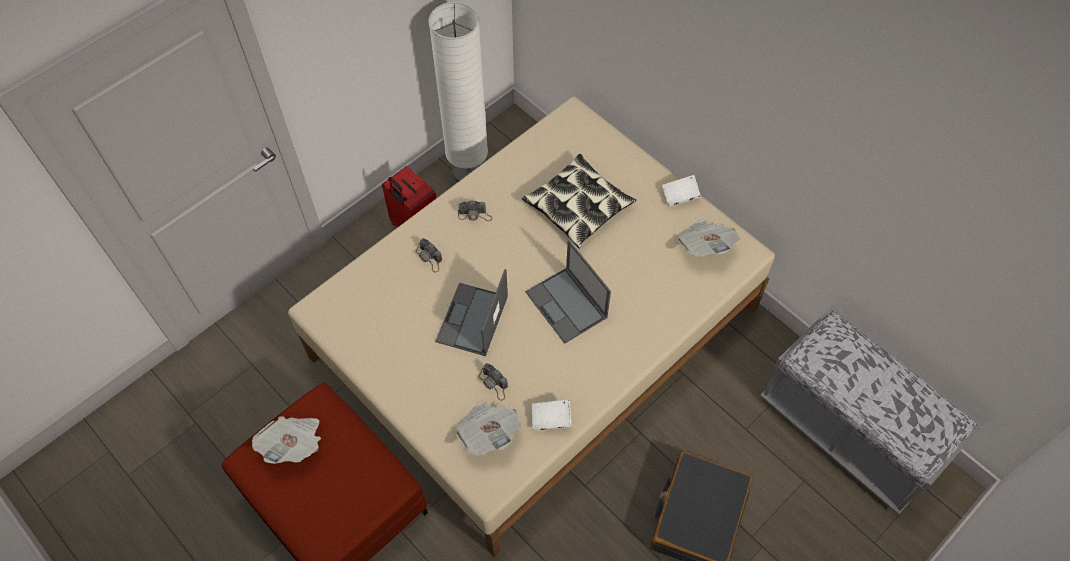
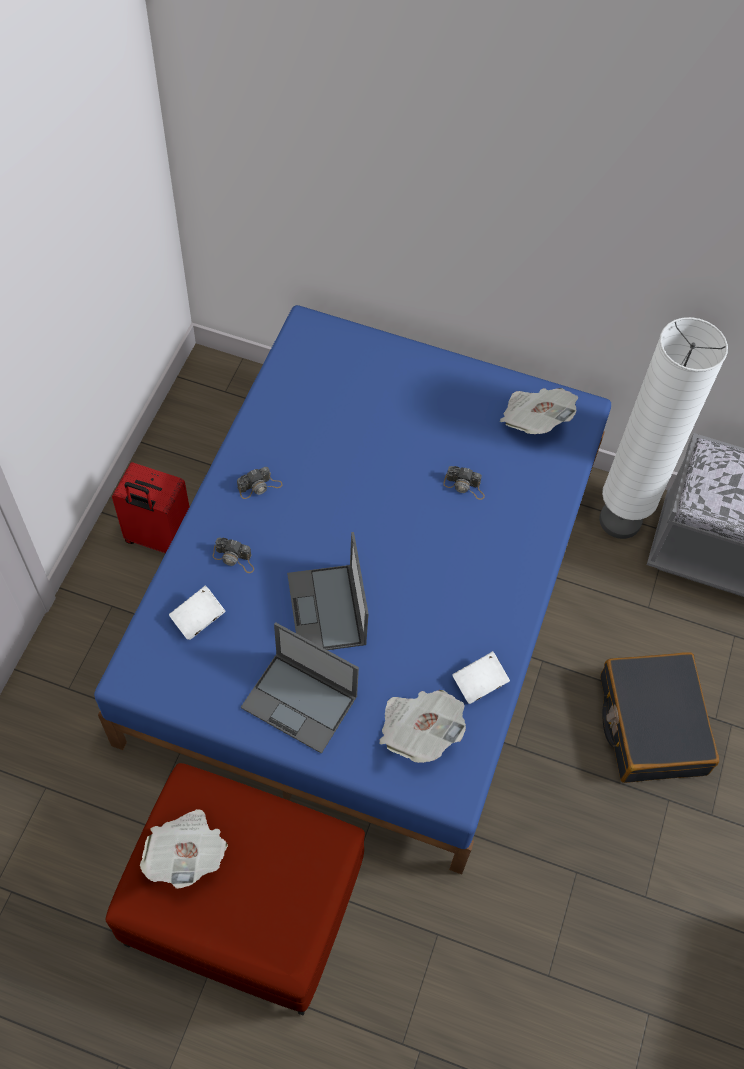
camera: 30 degrees left, 0 degrees up
beige bed [288,97,775,557] -> blue bed [94,305,611,874]
white floor lamp [428,2,488,183] -> white floor lamp moved to [599,317,728,539]
camera [479,363,508,401] -> camera moved to [443,466,485,500]
pillow [522,154,637,249] -> none
laptop [526,240,611,343] -> laptop moved to [241,622,359,754]
white book [662,175,701,207] -> white book moved to [169,586,225,640]

